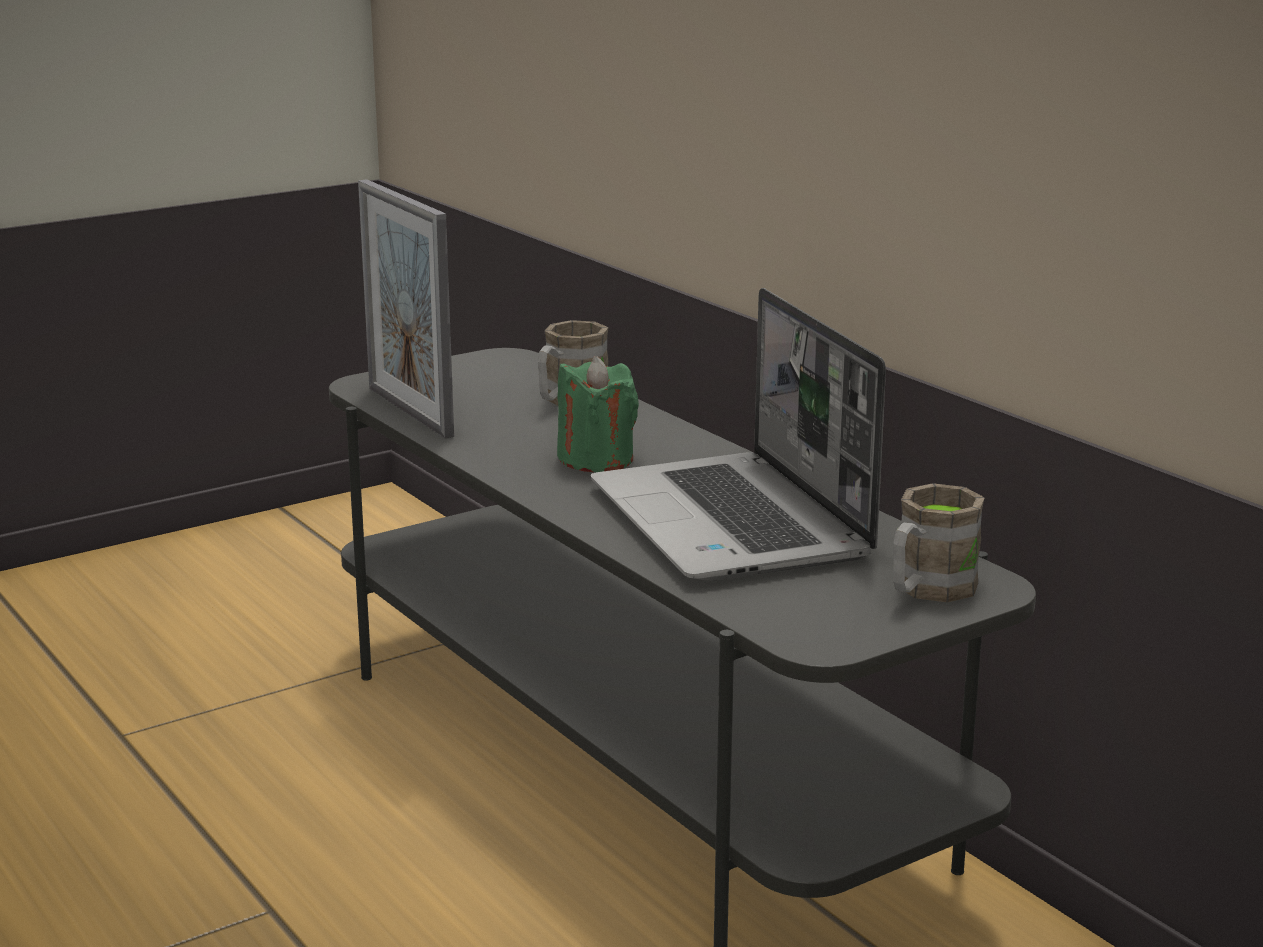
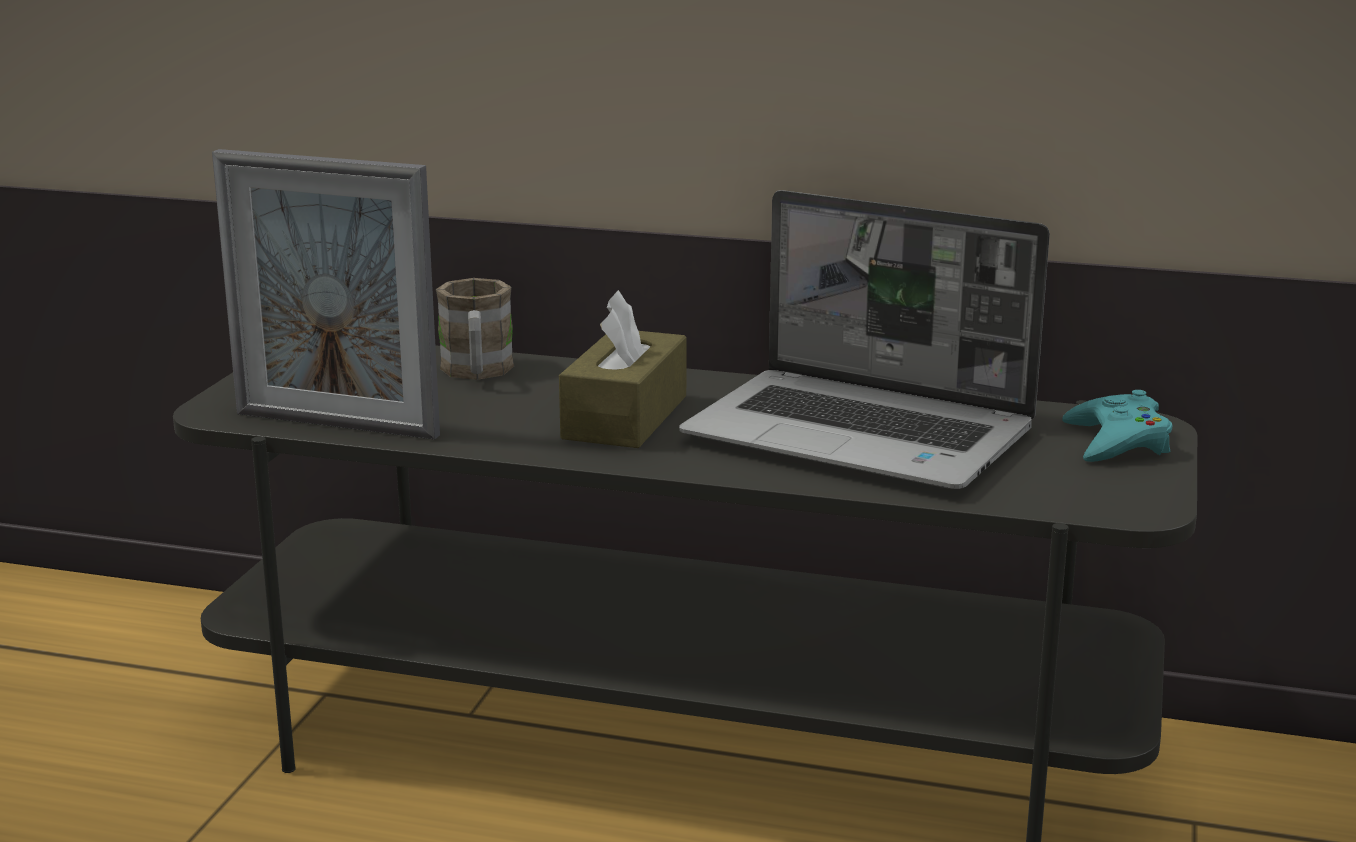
camera: 40 degrees left, 0 degrees up
green candle [557,356,639,472] -> brown tissue box [559,290,686,448]
brown mug [893,483,985,602] -> turquoise game controller [1062,390,1172,462]

